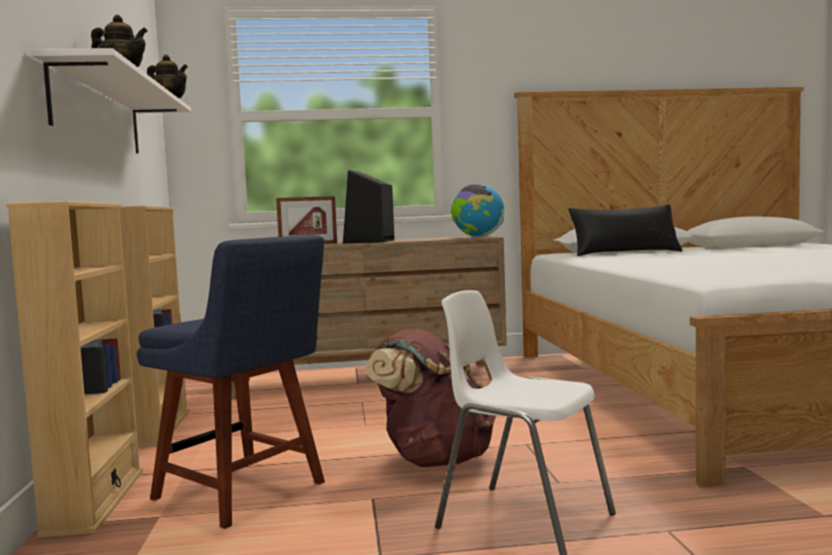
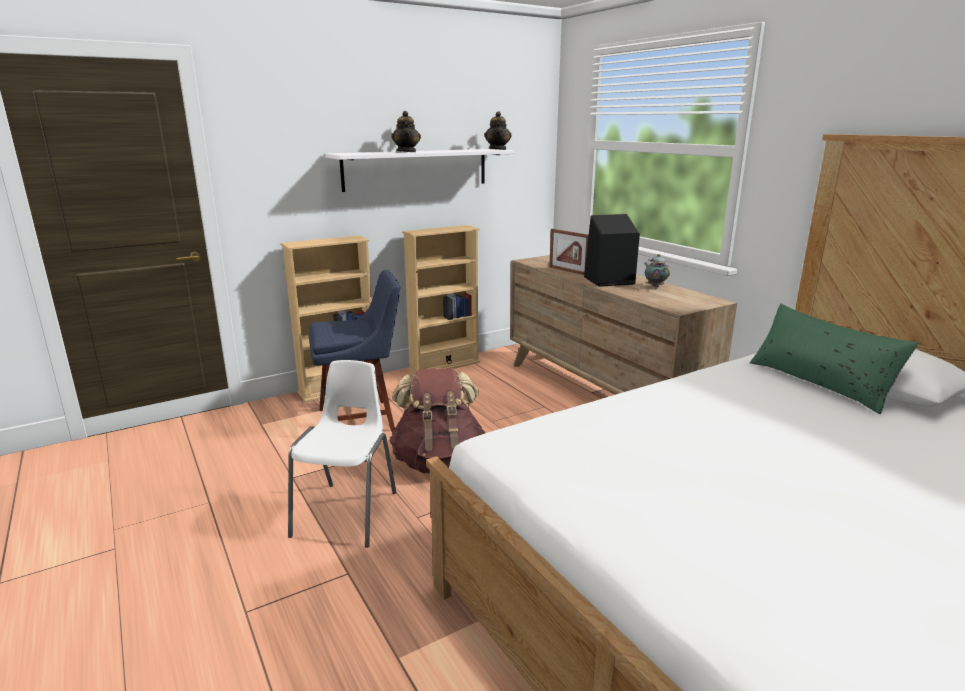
camera: 65 degrees right, 15 degrees up
blue chair [137,235,325,529] -> blue chair turned 120 degrees counterclockwise [309,270,400,432]
globe [451,184,504,237] -> none
black pillow [568,204,682,256] -> green pillow [750,304,919,414]
none -> teapot [644,254,670,288]

